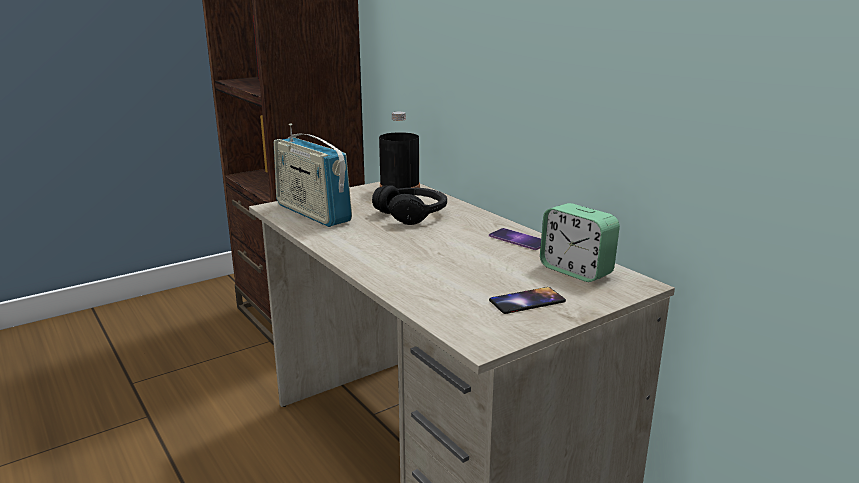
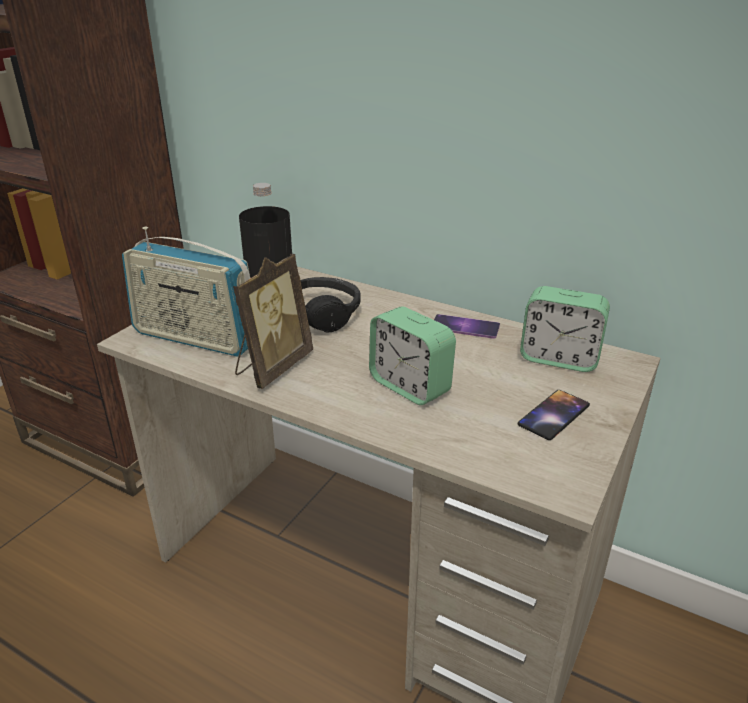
camera: 25 degrees left, 10 degrees up
none -> picture frame [233,254,313,389]
none -> alarm clock [369,306,456,405]

